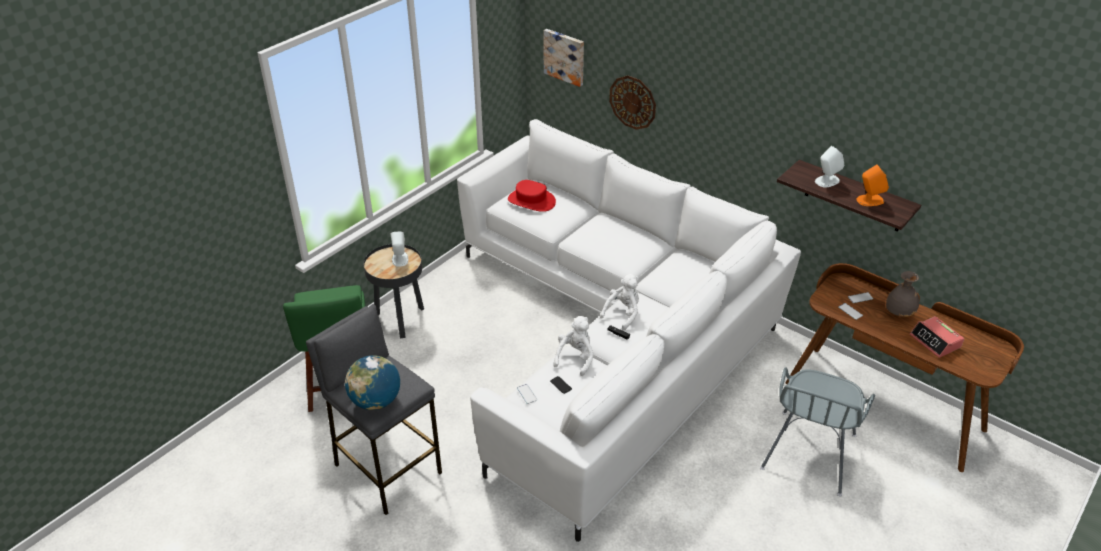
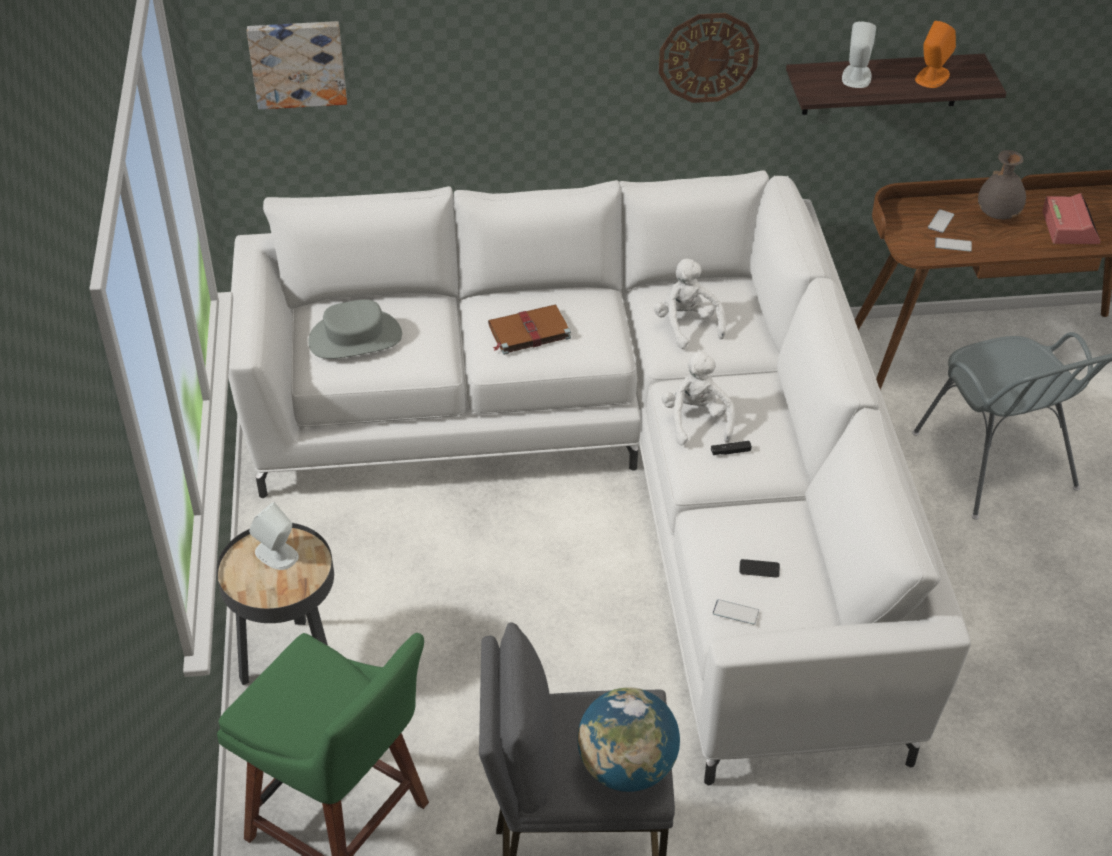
camera: 45 degrees left, 5 degrees up
red hat [508,180,556,212] -> grey hat [308,299,402,359]
white plush toy [553,316,594,376] -> white plush toy moved to [654,259,726,349]
wall clock [609,76,656,130] -> wall clock moved to [659,13,759,103]
alarm clock [910,316,964,358] -> alarm clock turned 105 degrees counterclockwise [1042,193,1101,244]
none -> brown book [488,305,571,355]

